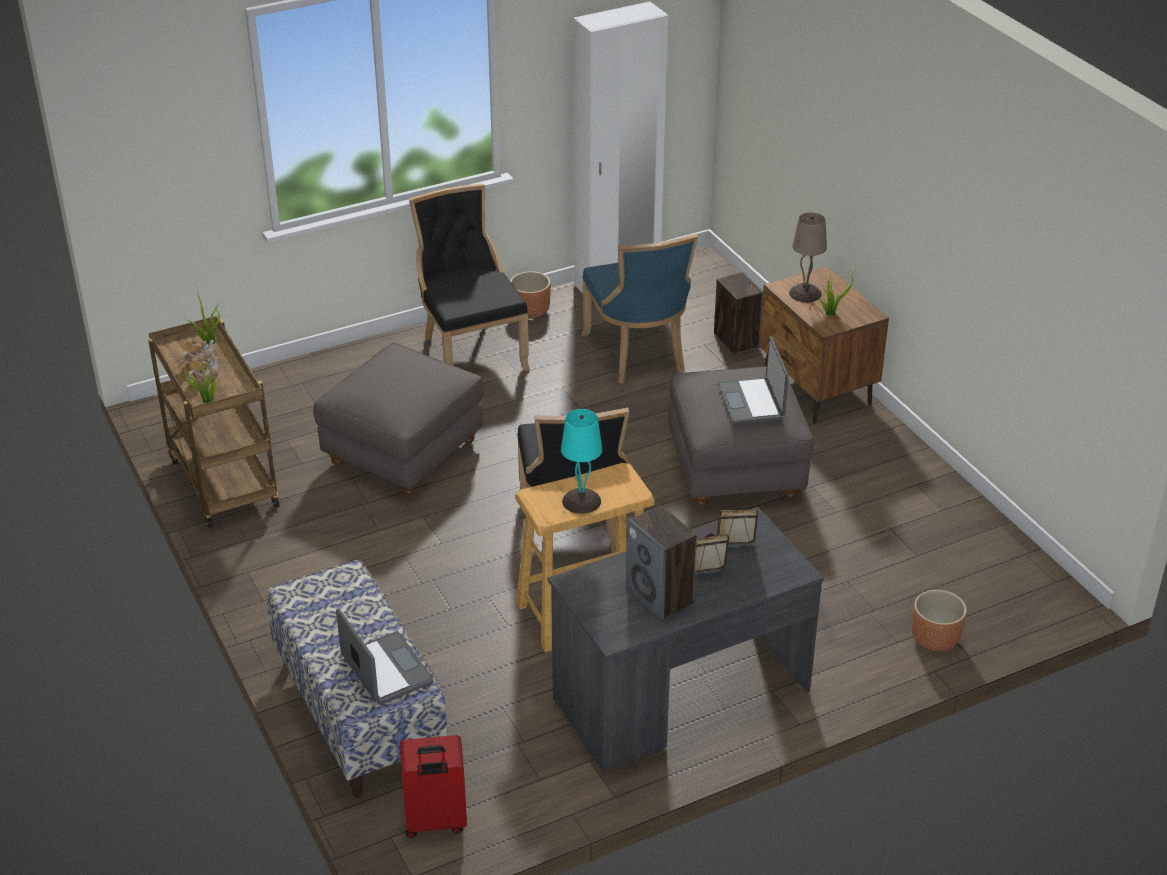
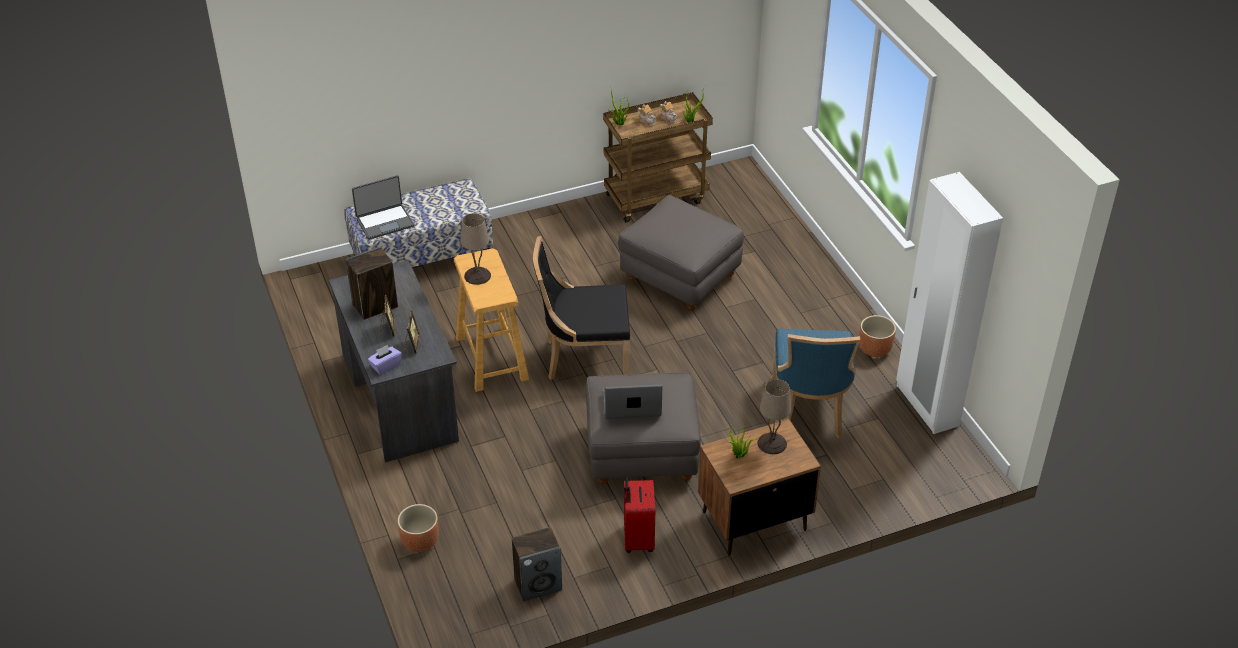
camera: 95 degrees right, 5 degrees up
red suitcase [400,735,467,838] -> red suitcase moved to [624,476,655,553]
black chair [409,184,530,371] -> none
turquoise table lamp [561,409,603,514] -> beige table lamp [461,213,491,285]
blue chair [581,234,698,384] -> blue chair turned 75 degrees counterclockwise [771,329,860,438]
speaker [714,272,763,354] -> speaker moved to [512,527,562,601]
none -> purple tissue box [368,345,402,375]

